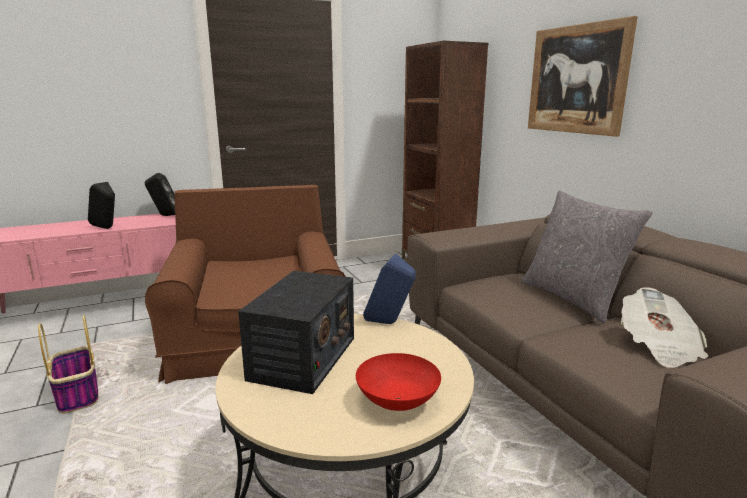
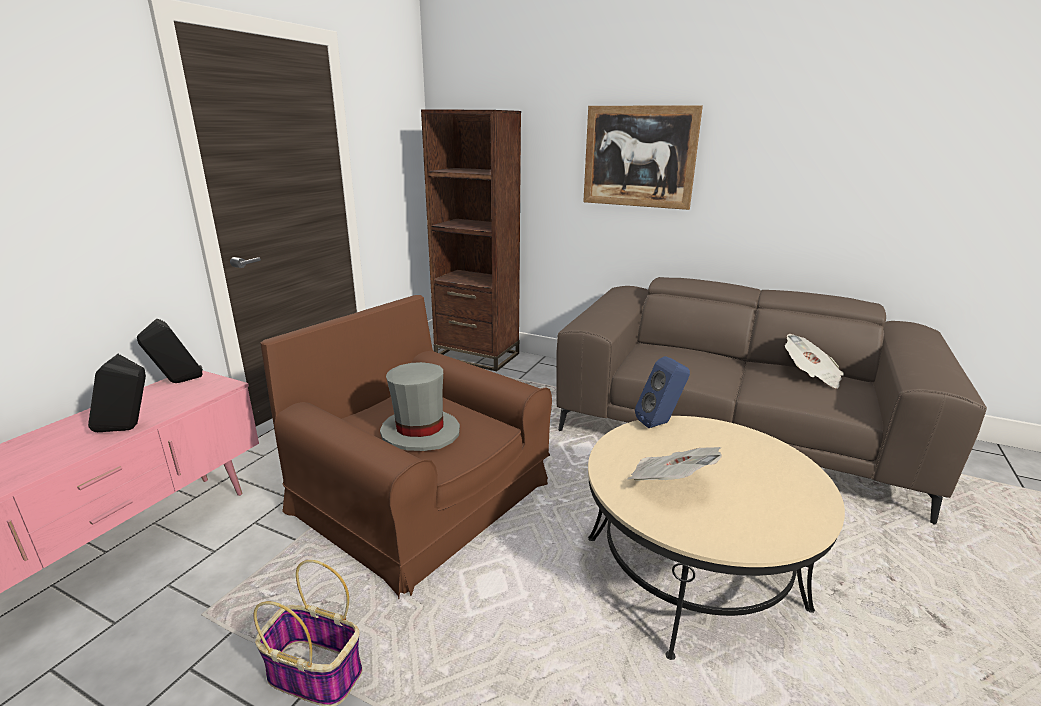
camera: 40 degrees left, 5 degrees up
radio [238,271,354,394] -> newspaper [627,447,722,480]
red bowl [356,353,441,411] -> none
grey pillow [522,191,653,323] -> none
none -> grey hat [380,362,460,451]

